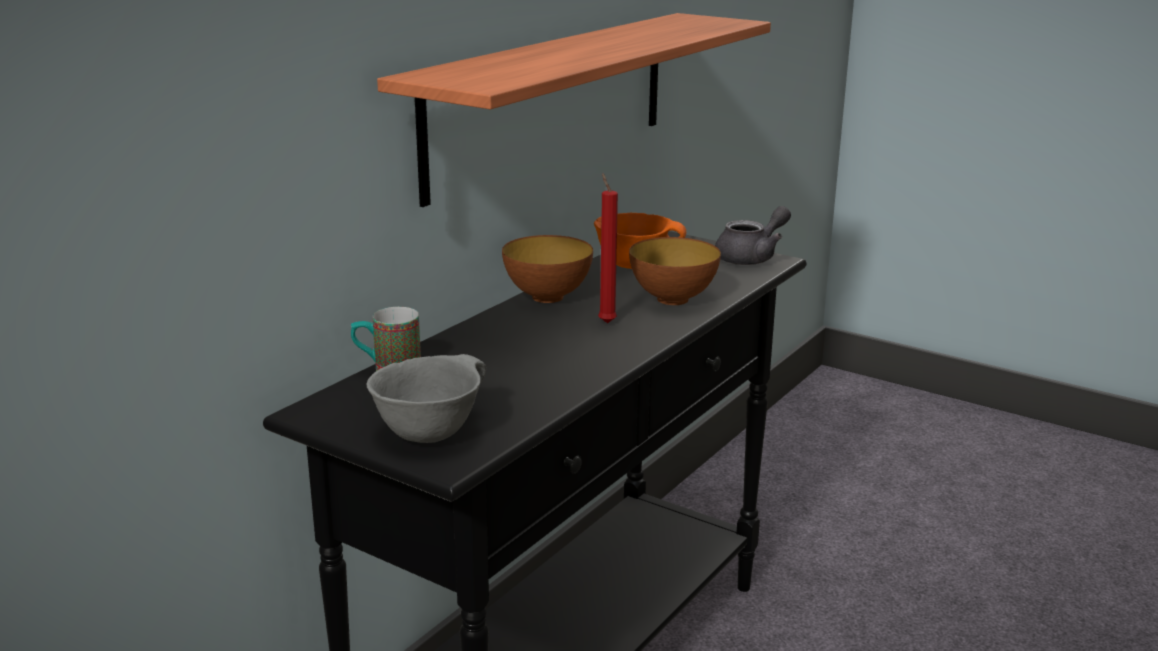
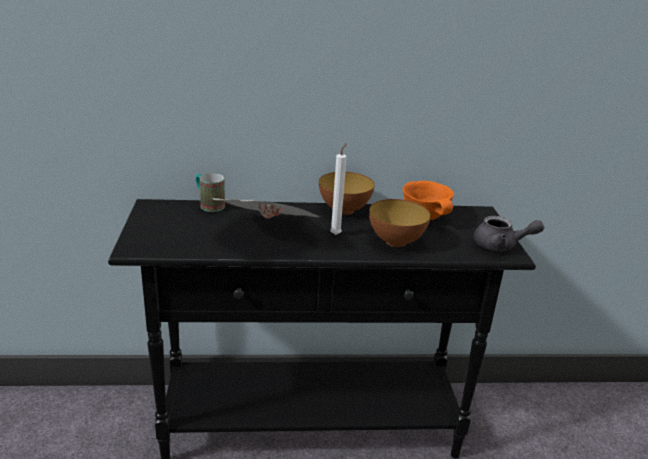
camera: 50 degrees right, 5 degrees up
grey bowl [366,354,486,443] -> none
shelf [377,13,771,207] -> none
red candle [598,173,618,323] -> white candle [330,143,347,235]
none -> newspaper [212,198,320,219]

